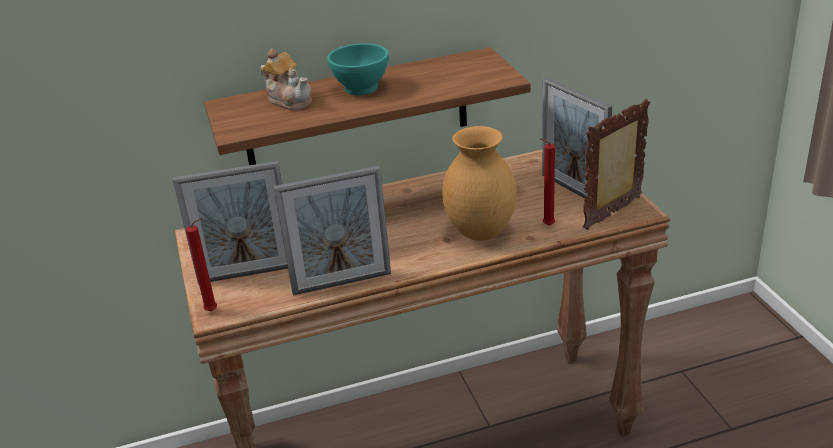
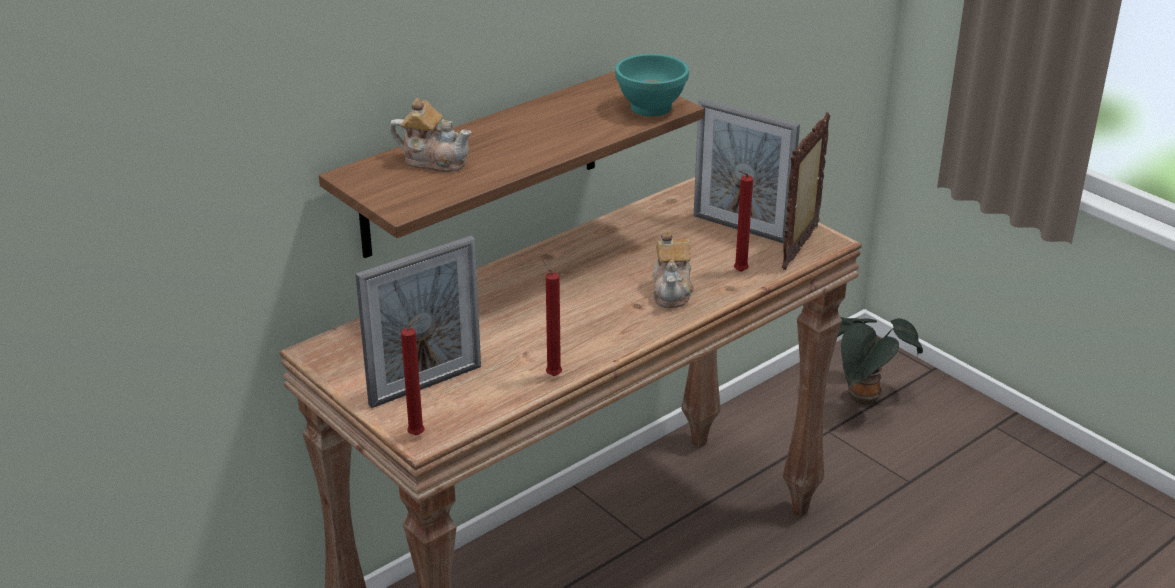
camera: 25 degrees left, 0 degrees up
picture frame [274,166,391,295] -> red candle [542,259,562,376]
turquoise bowl [327,43,389,95] -> turquoise bowl moved to [615,54,689,116]
brown vase [442,126,517,241] -> teapot [653,230,694,308]
none -> potted plant [838,317,923,405]

